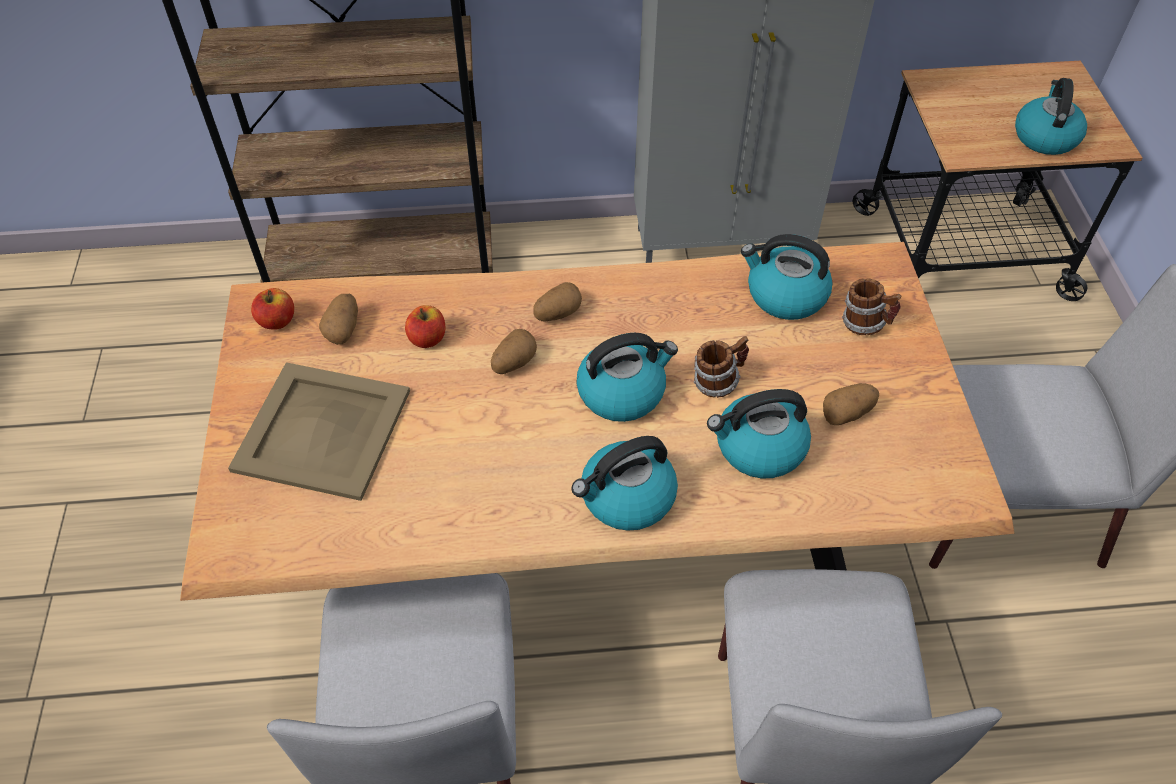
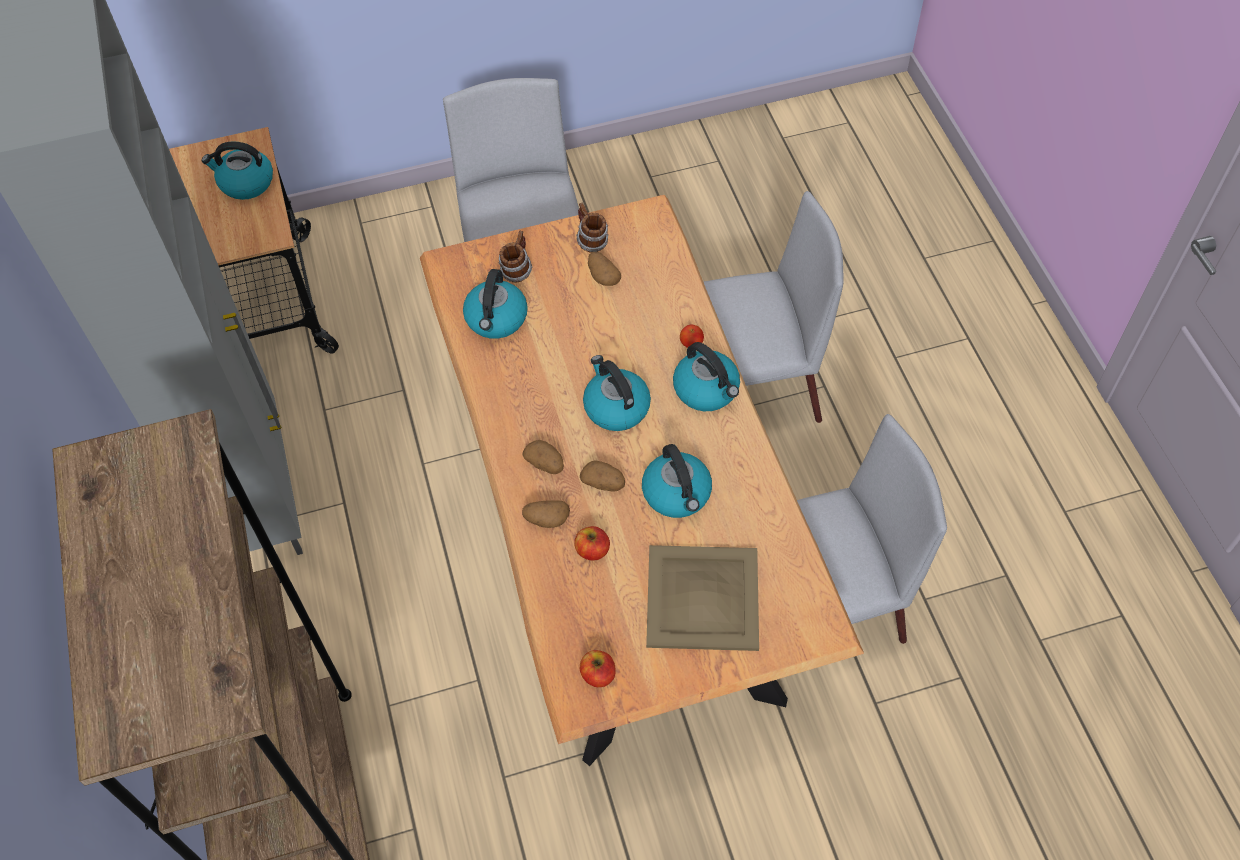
camera: 100 degrees left, 5 degrees up
potato [319,294,358,345] -> potato moved to [522,500,570,528]
mug [694,336,749,398] -> mug moved to [576,202,609,253]
kettle [707,389,811,478] -> kettle moved to [642,444,712,518]
none -> apple [680,325,704,348]

